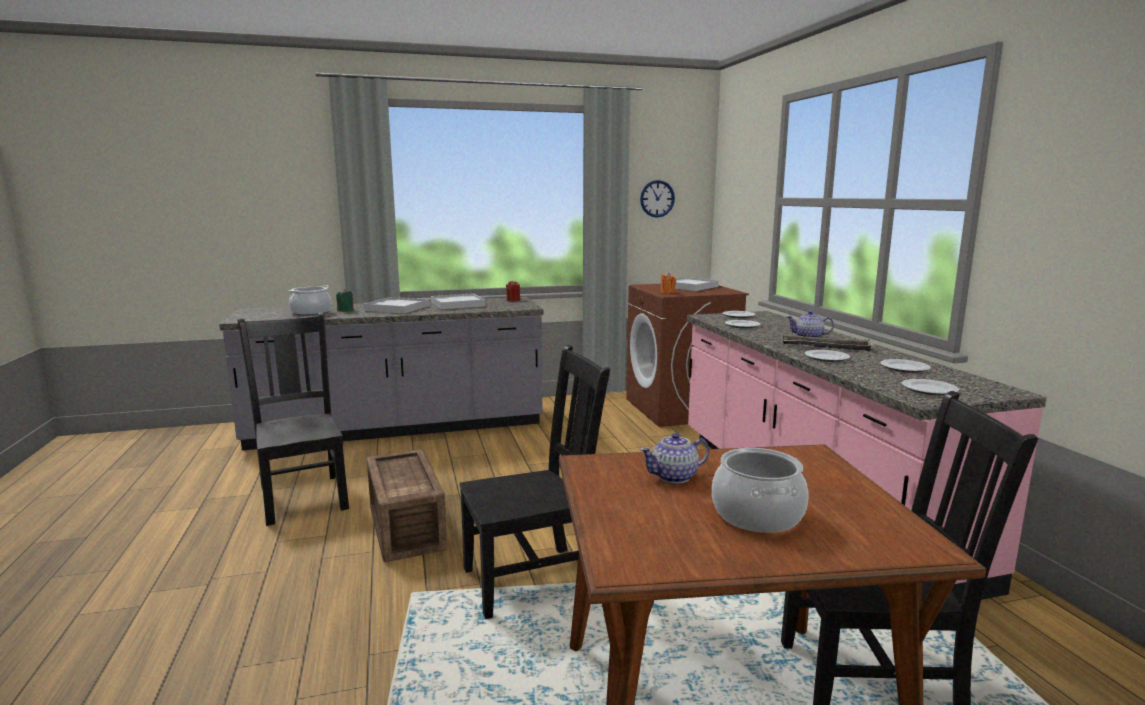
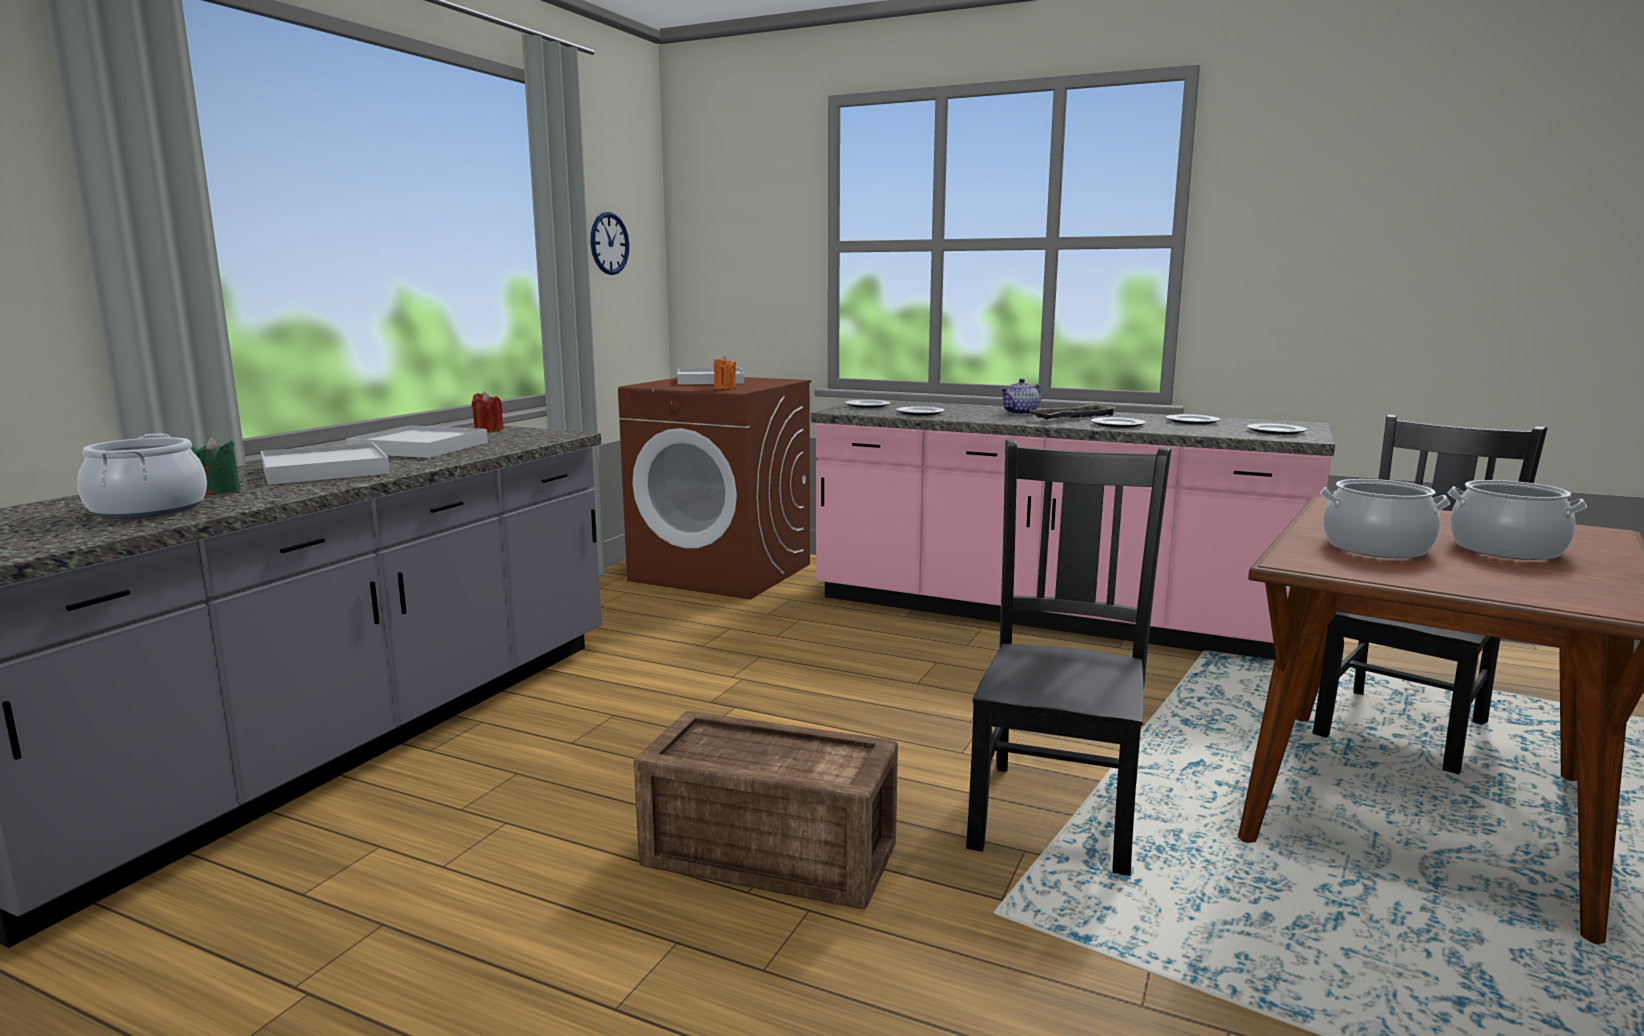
camera: 50 degrees left, 0 degrees up
black chair [237,312,349,526] -> none
teapot [640,433,709,484] -> cooking pot [1320,479,1450,558]

